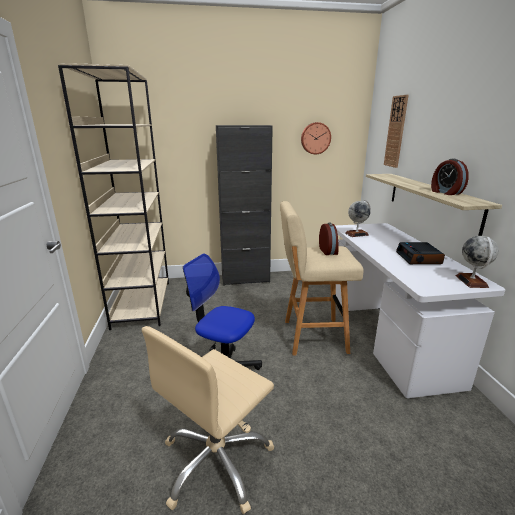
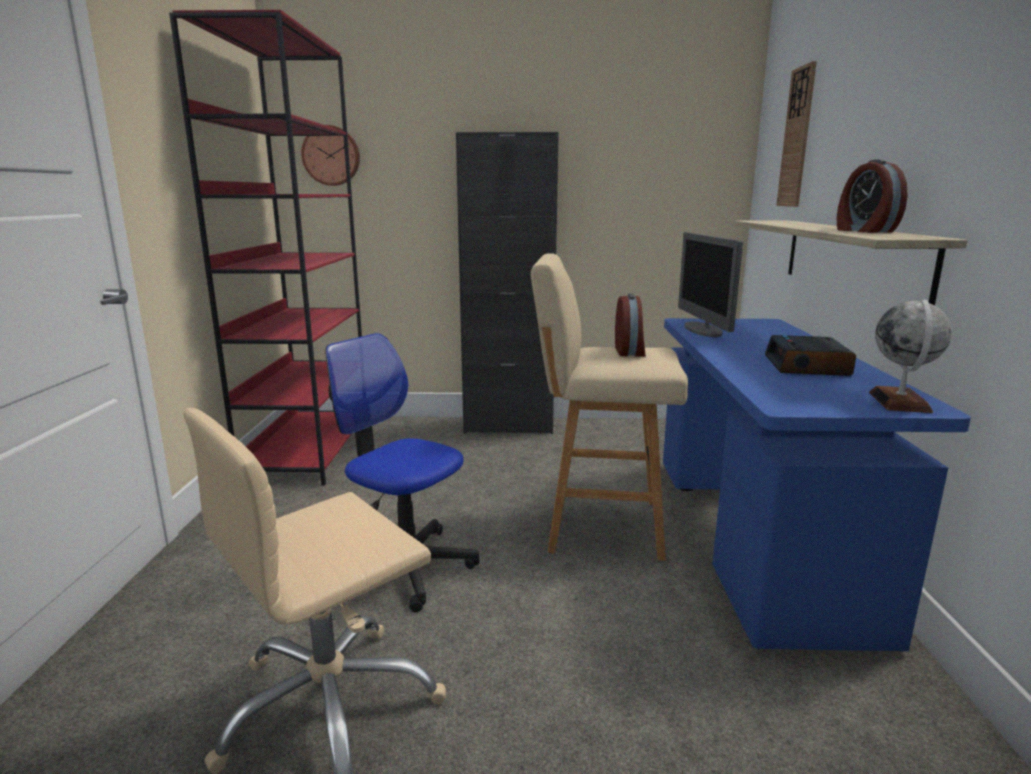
camera: 10 degrees right, 5 degrees down
beige bookcase [58,63,169,330] -> red bookcase [169,10,362,486]
wall clock [301,122,331,154] -> wall clock moved to [301,125,360,186]
white desk [335,223,506,398] -> blue desk [663,318,971,651]
globe [345,200,371,237] -> monitor [678,232,743,337]

